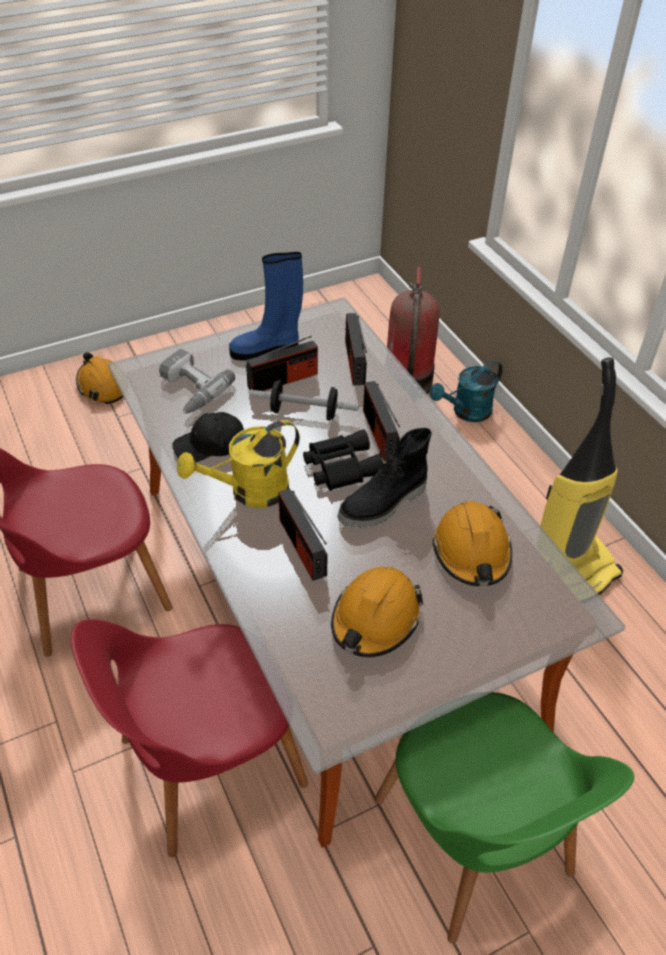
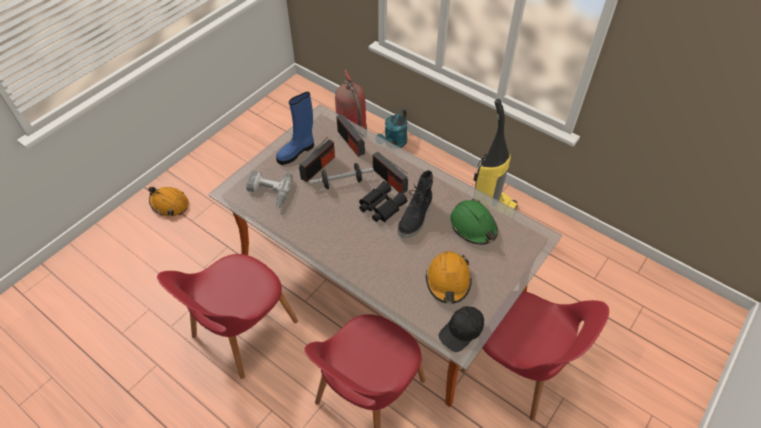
camera: 25 degrees left, 5 degrees up
black cap [172,412,244,462] -> black cap moved to [439,306,484,352]
yellow watering can [177,420,300,508] -> none
radio [278,488,328,581] -> none
green chair [375,692,634,944] -> red chair [461,291,609,421]
orange hard hat [433,501,512,586] -> green hard hat [450,199,498,245]

